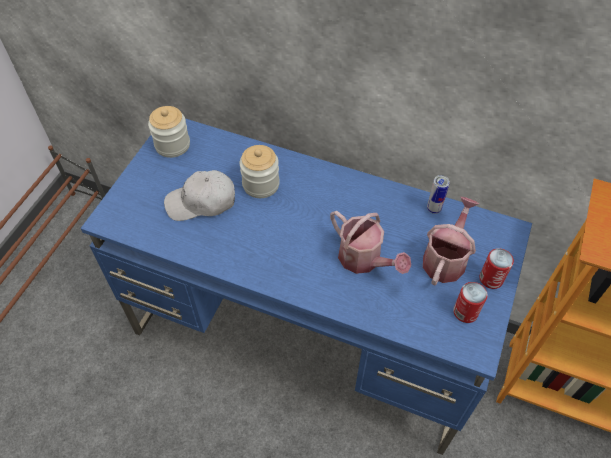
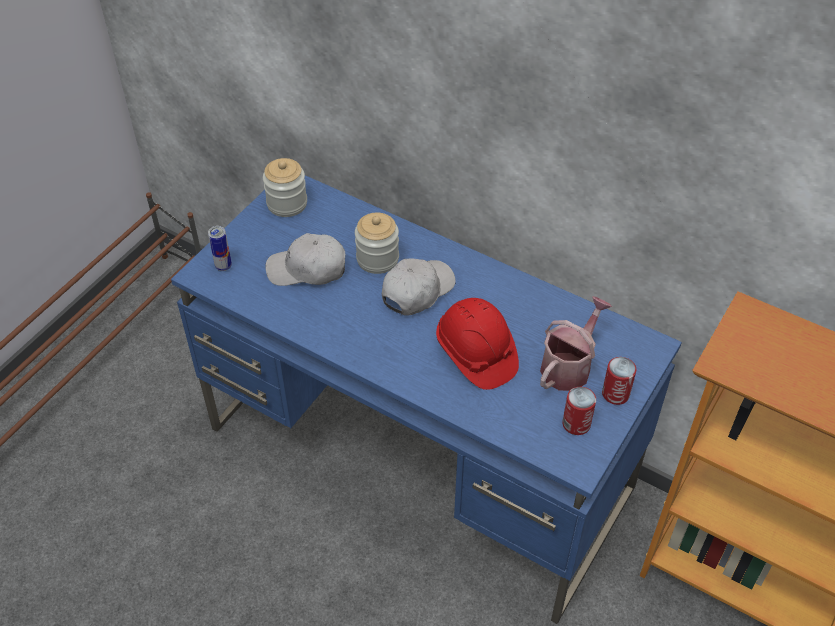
camera: 10 degrees right, 5 degrees down
watering can [330,211,411,274] -> red hard hat [436,298,519,390]
can [427,175,450,214] -> can moved to [208,226,232,271]
none -> white cap [382,258,456,316]

